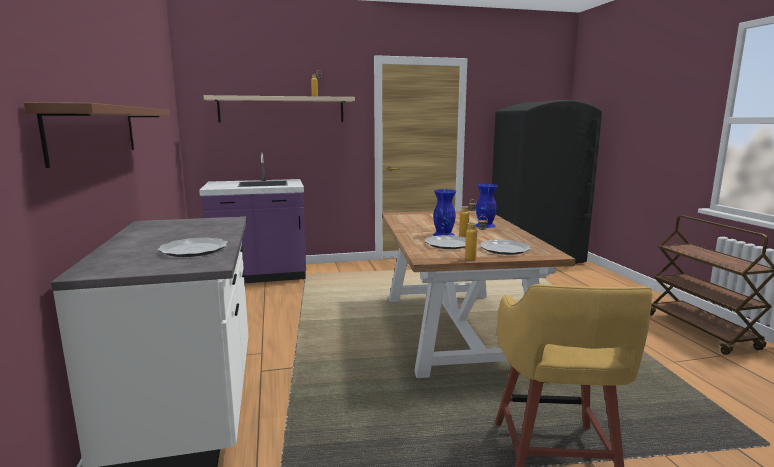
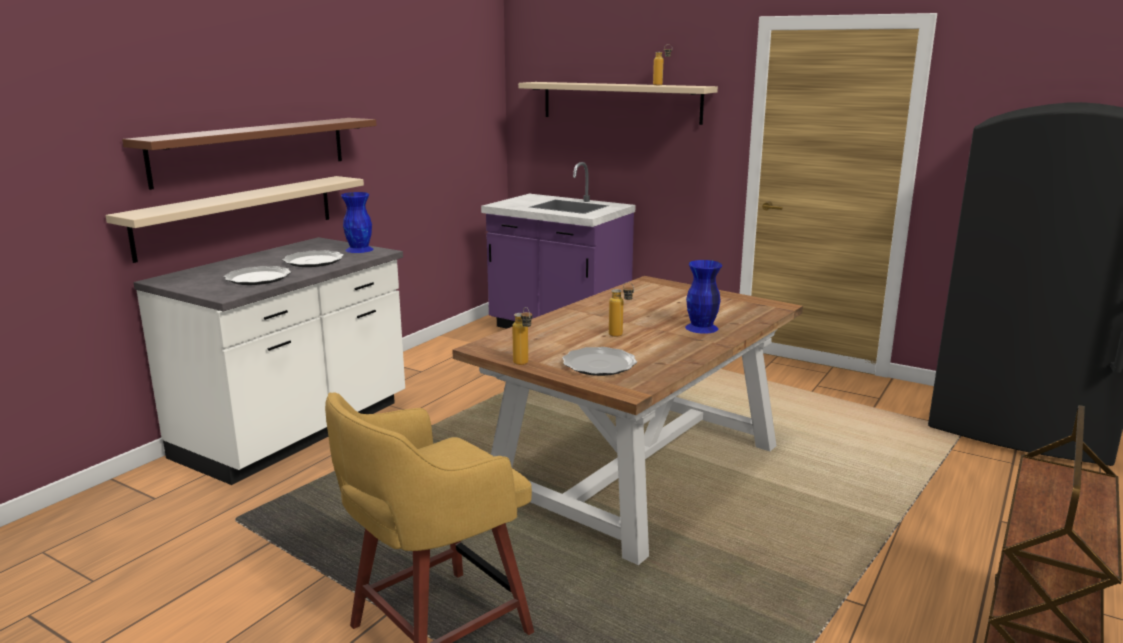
camera: 45 degrees right, 5 degrees up
plate [425,235,466,249] -> plate moved to [283,250,344,267]
blue vase [433,189,456,236] -> blue vase moved to [341,192,374,253]
none -> beige shelf [106,176,364,263]

